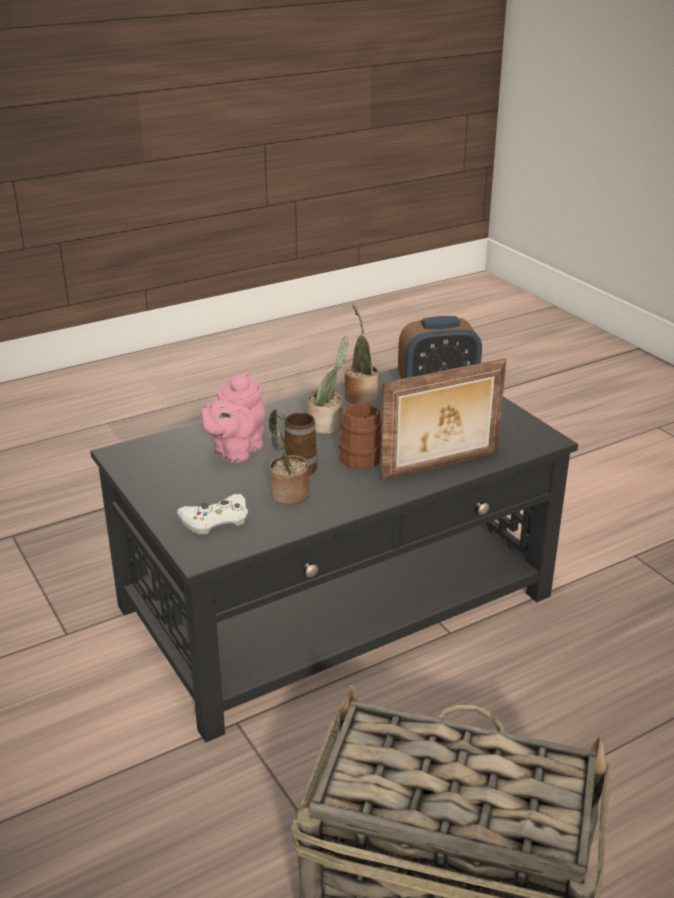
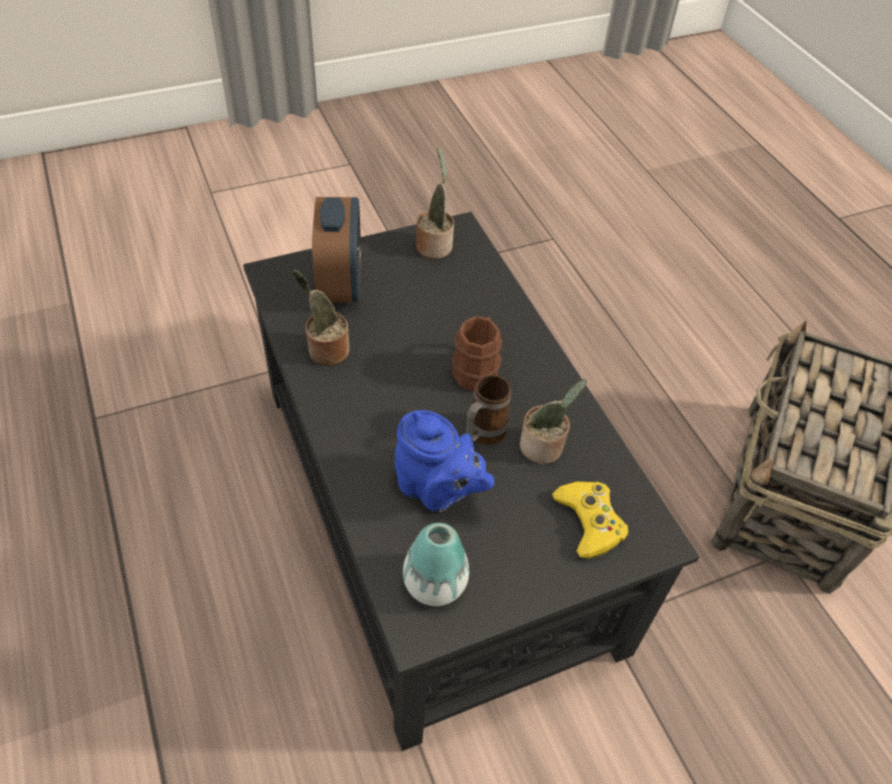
camera: 85 degrees left, 20 degrees up
white game controller [177,494,248,535] -> yellow game controller [552,481,628,559]
pink teapot [201,371,265,463] -> blue teapot [395,410,494,512]
potted plant [307,336,348,434] -> potted plant moved to [416,147,454,259]
picture frame [380,358,506,481] -> none
none -> vase [403,523,469,606]

